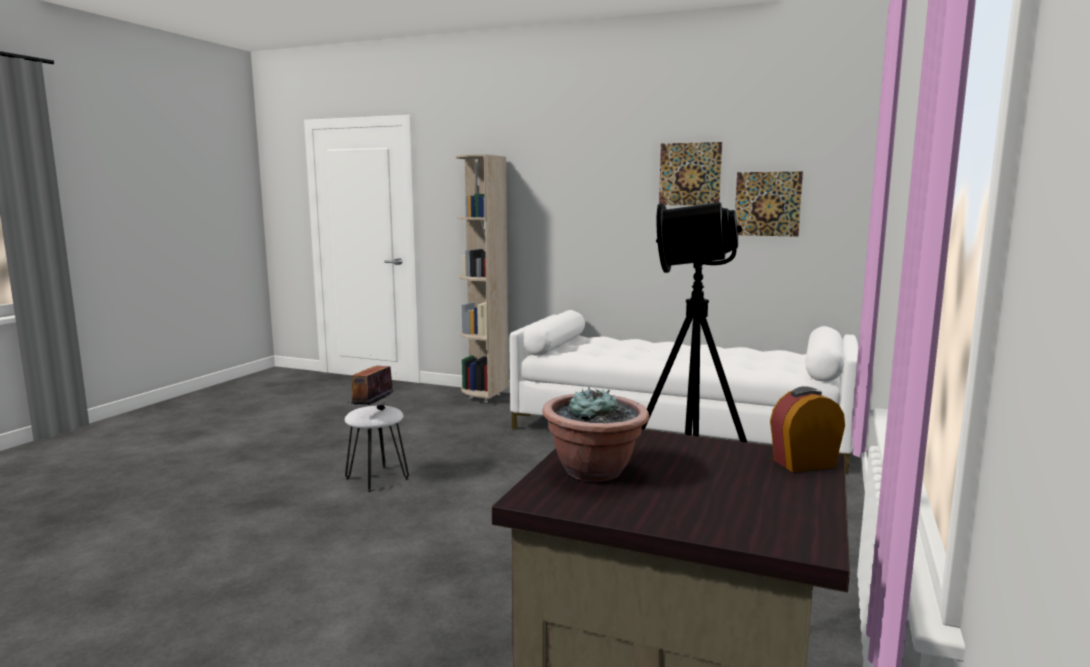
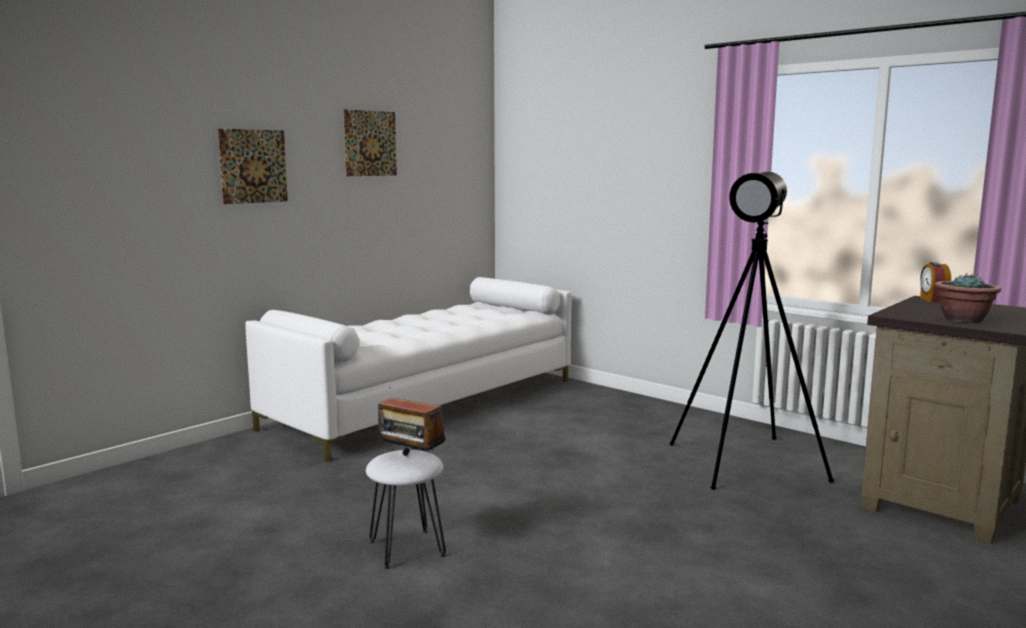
camera: 70 degrees left, 0 degrees up
beige bookcase [456,154,509,403] -> none
picture [735,172,803,237] -> picture moved to [218,129,288,204]

